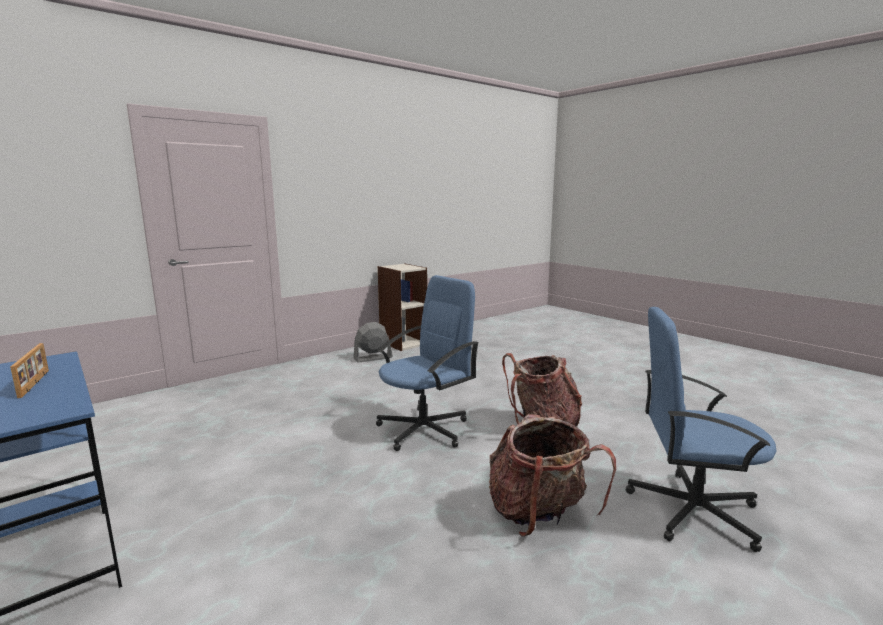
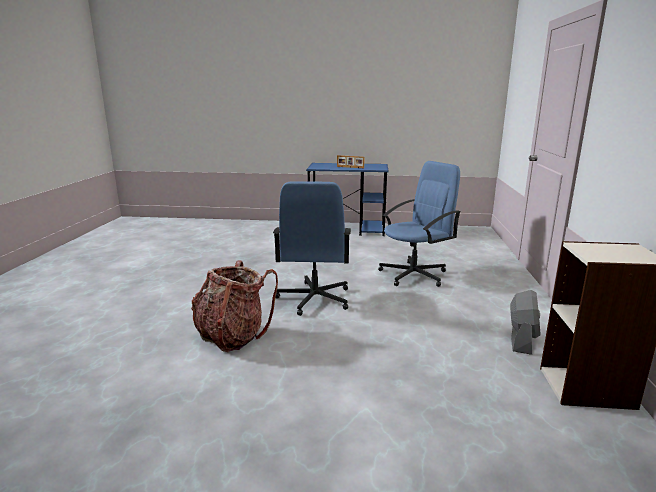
camera: 135 degrees right, 5 degrees up
backpack [489,414,616,537] -> none
blue office chair [626,307,777,552] -> blue office chair moved to [378,161,461,287]

